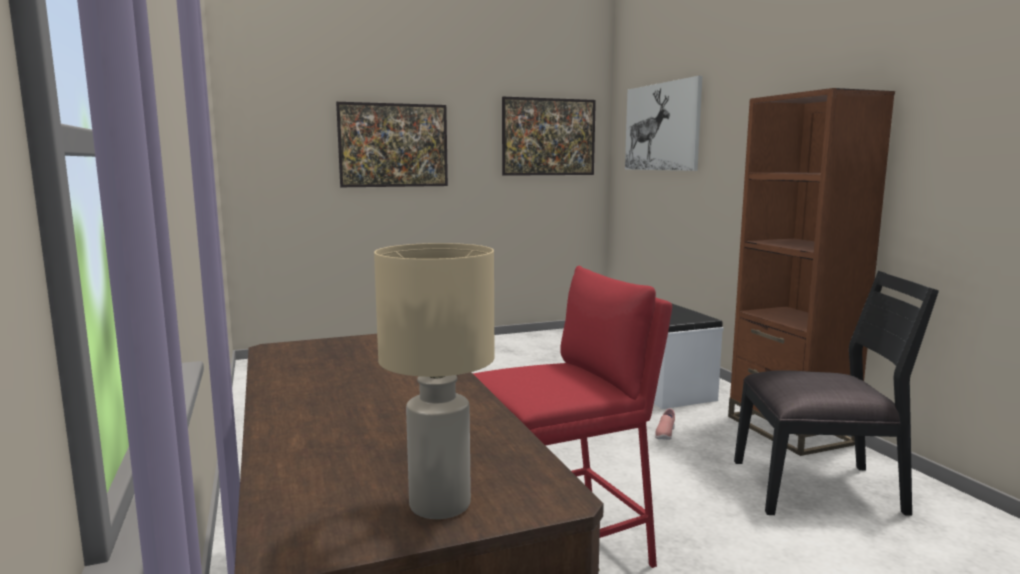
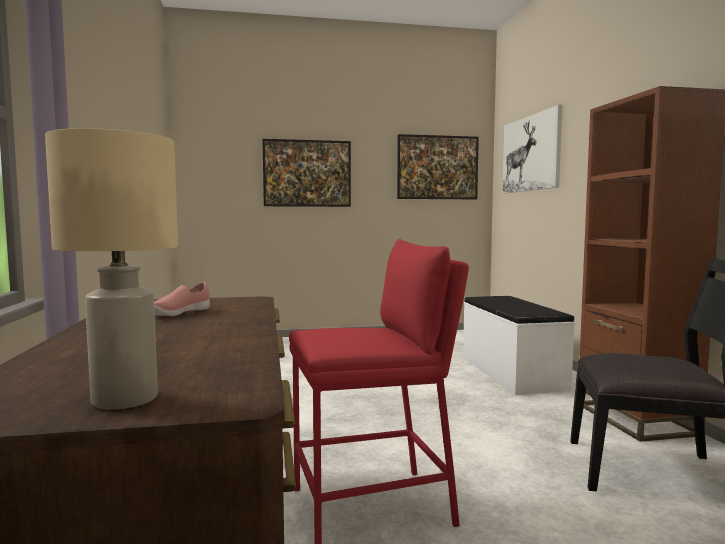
camera: 10 degrees right, 5 degrees down
pink shoe [655,408,675,440] -> pink shoe moved to [154,282,210,316]

